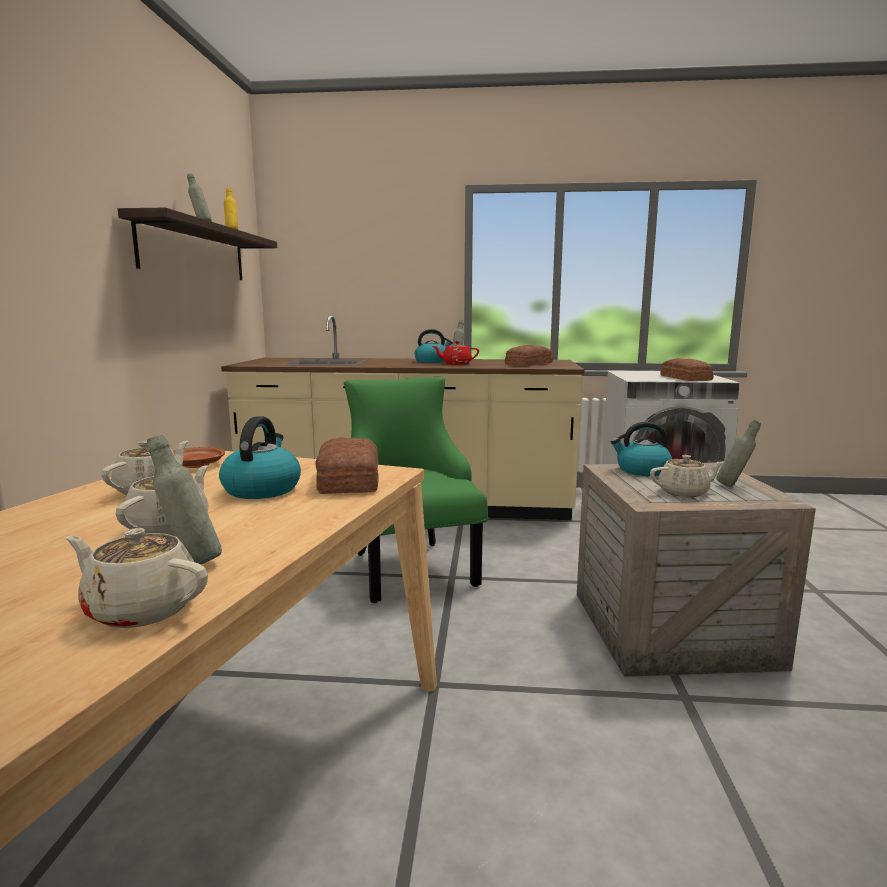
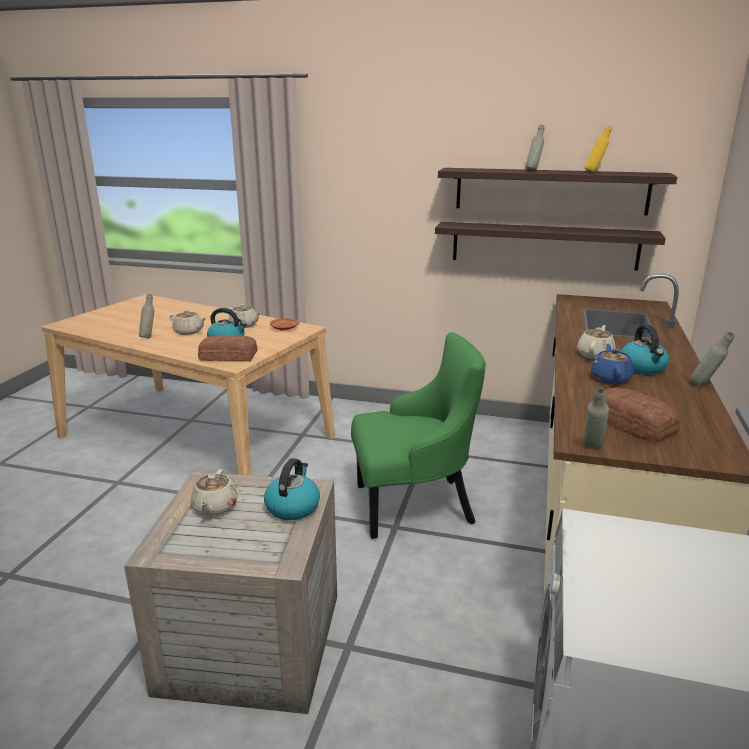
camera: 100 degrees right, 10 degrees up
beige teapot [66,528,208,628] -> beige teapot moved to [577,325,616,359]
red teapot [433,341,479,365] -> blue teapot [591,344,633,384]
bread [660,358,714,381] -> none
grey bottle [716,420,761,487] -> grey bottle moved to [584,387,609,448]
none -> shelf [435,222,666,271]

